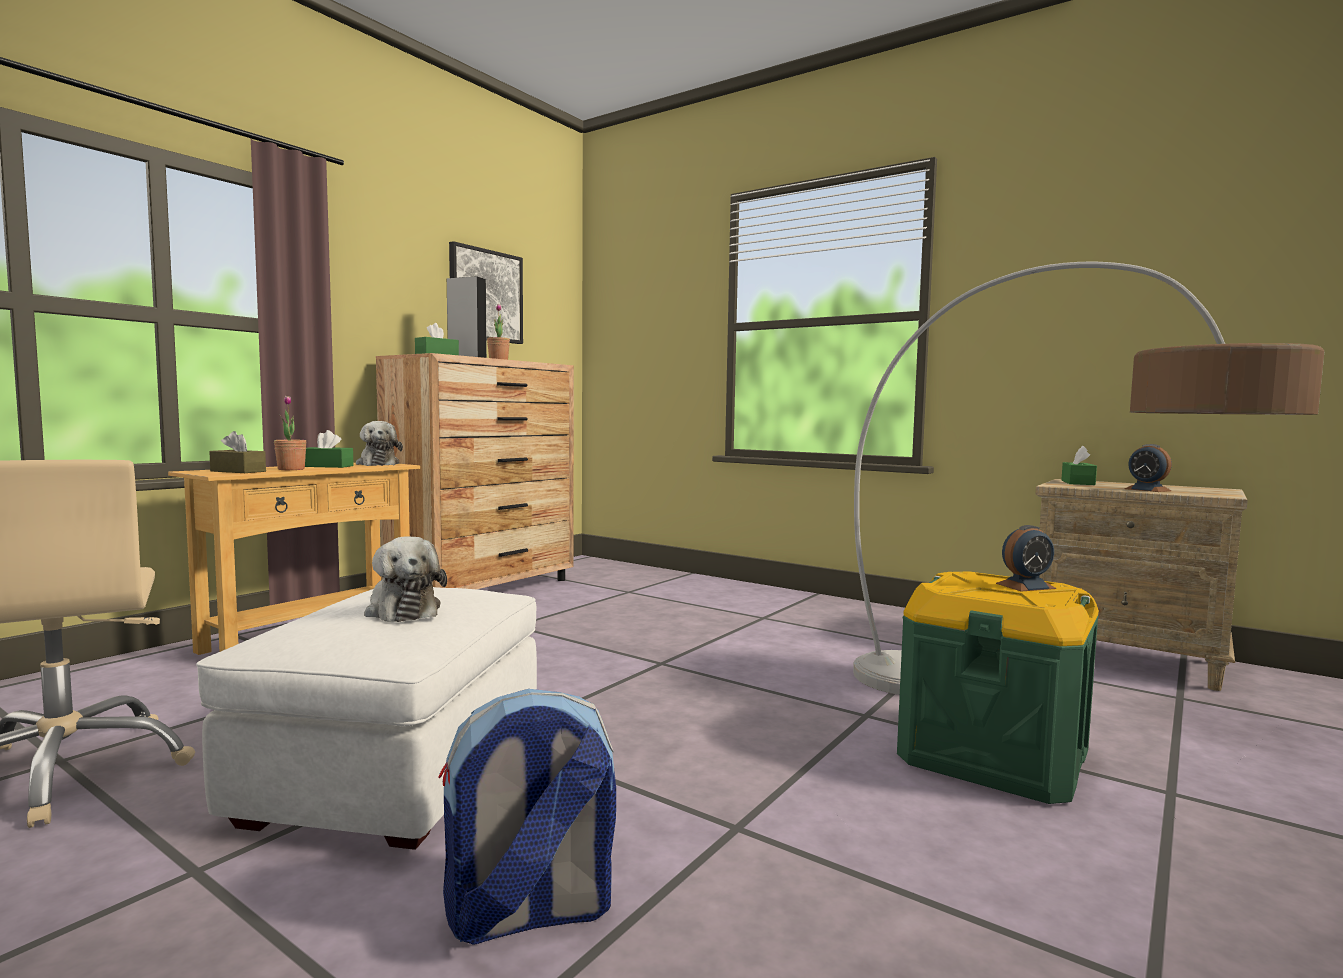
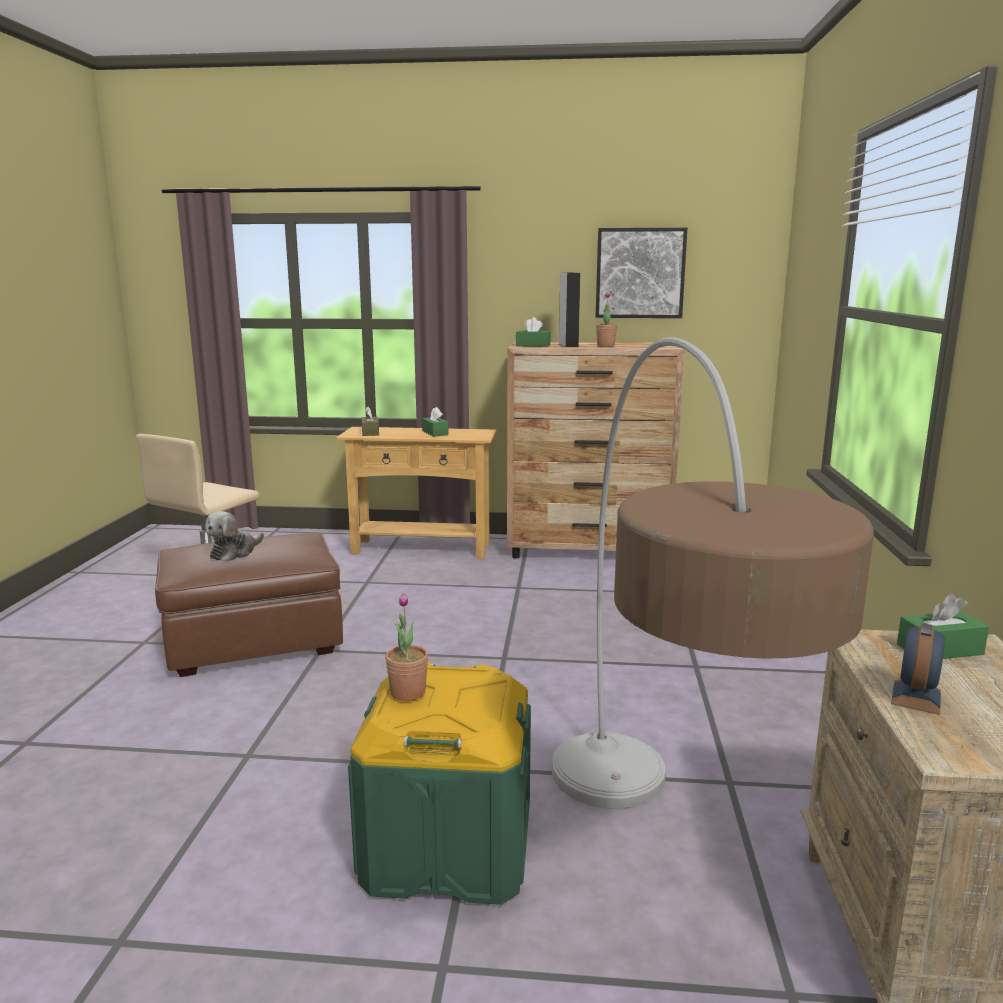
camera: 60 degrees right, 10 degrees up
white ottoman [196,587,537,850] -> brown ottoman [155,533,343,677]
potted plant [274,396,307,470] -> potted plant moved to [385,593,428,701]
plush toy [356,421,403,466] -> none
backpack [438,689,616,945] -> none
alarm clock [996,525,1056,591] -> none

